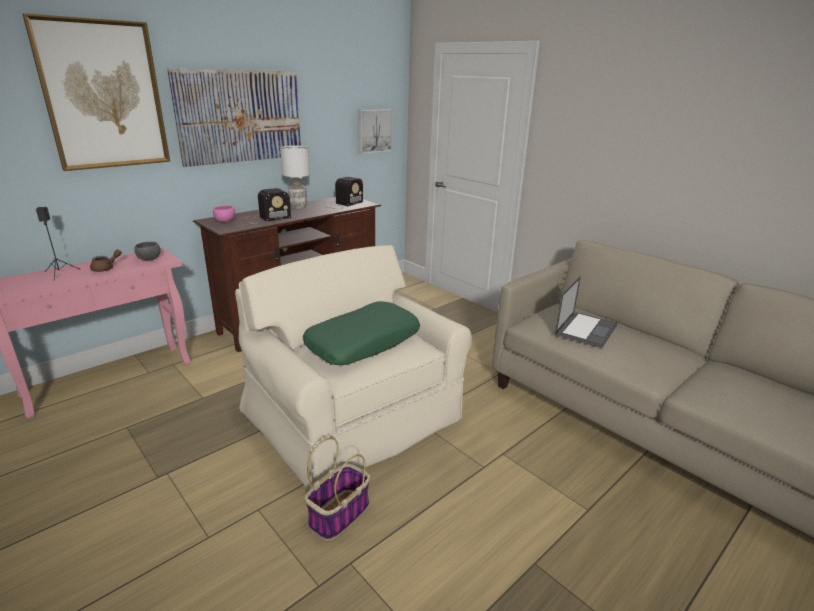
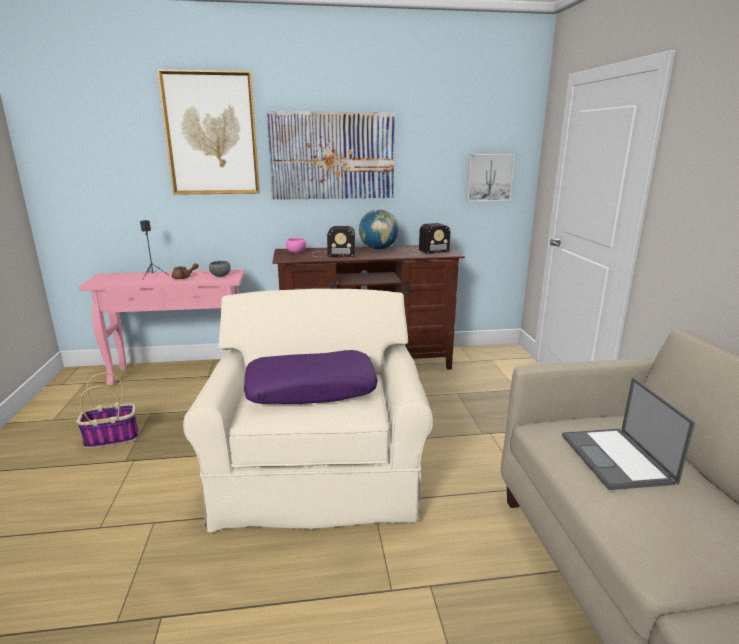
camera: 35 degrees right, 5 degrees down
white table lamp [280,146,310,209] -> globe [359,209,398,250]
green pillow [303,301,420,365] -> purple pillow [244,350,377,404]
basket [305,437,370,541] -> basket moved to [77,373,139,449]
laptop [555,276,617,348] -> laptop turned 105 degrees clockwise [562,377,695,490]

